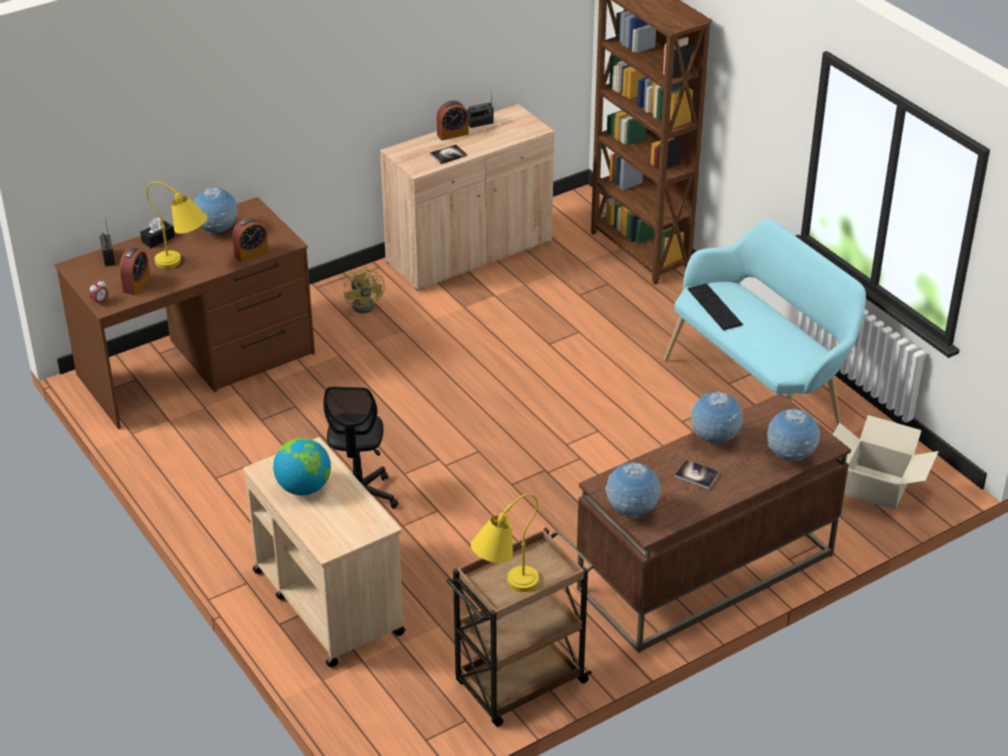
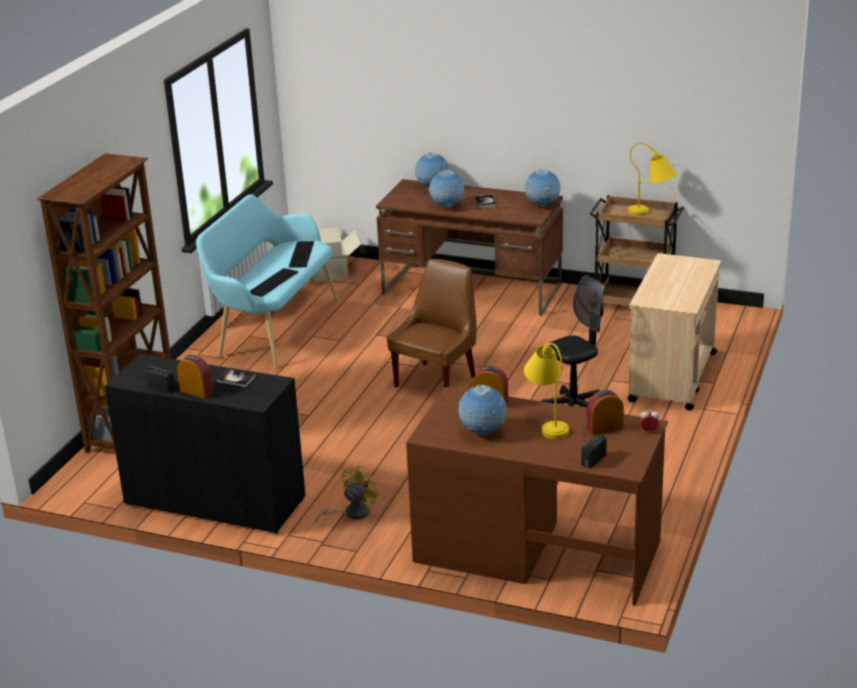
camera: 125 degrees left, 10 degrees down
black tissue box [140,218,175,248] -> none
globe [273,438,331,495] -> none
beige cabinet [380,104,554,291] -> black cabinet [105,354,306,535]
none -> keyboard [289,241,314,268]
none -> brown chair [387,259,476,388]

